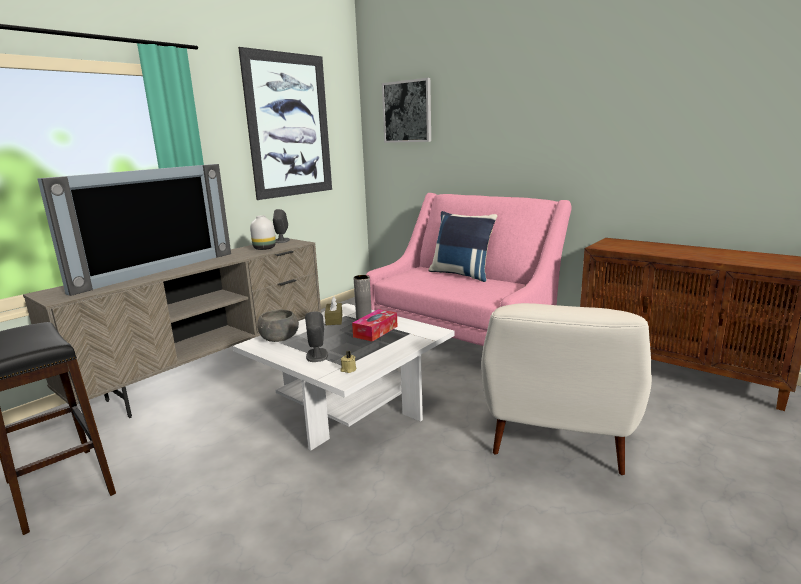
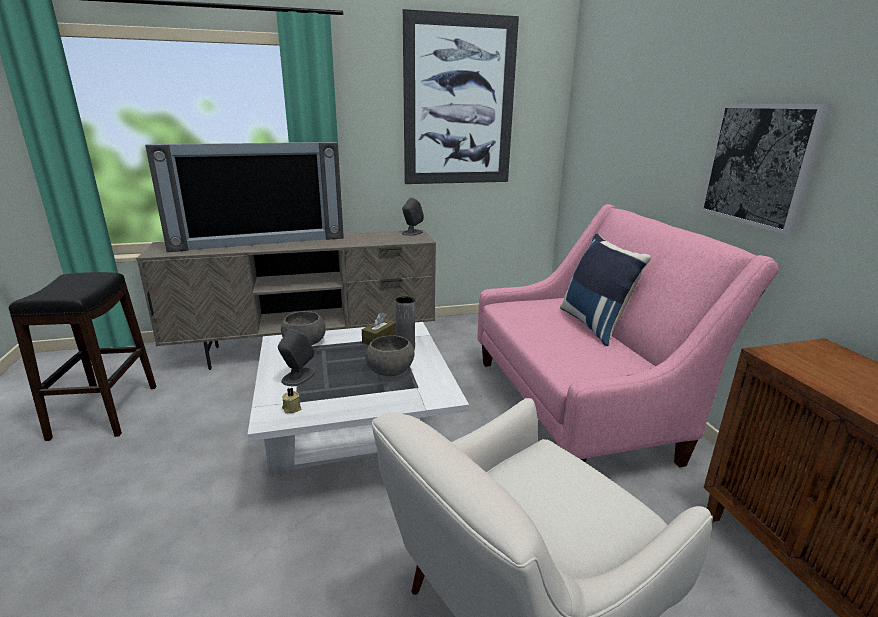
camera: 35 degrees right, 5 degrees up
white vase [250,215,276,250] -> none
tissue box [352,309,398,342] -> grey bowl [365,335,414,376]
picture [382,78,431,143] -> picture moved to [699,104,831,235]

